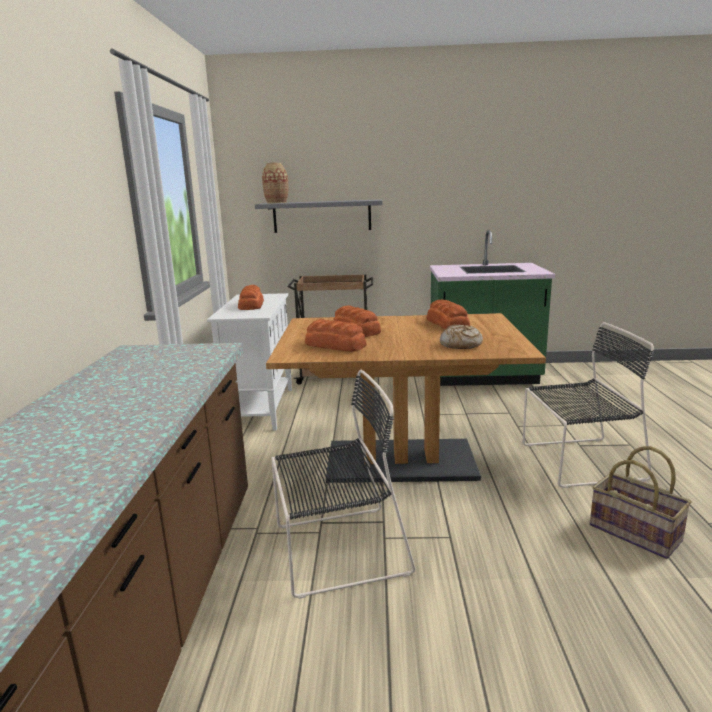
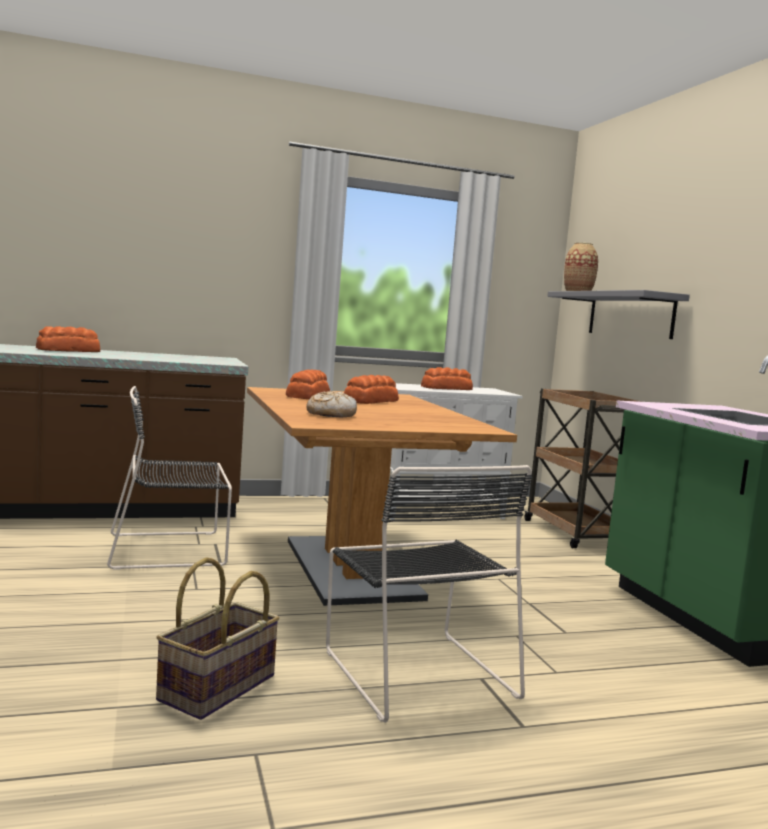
camera: 70 degrees right, 10 degrees down
black chair [271,370,415,599] -> black chair turned 105 degrees clockwise [107,386,232,570]
bread [427,300,470,329] -> bread moved to [36,326,100,352]

